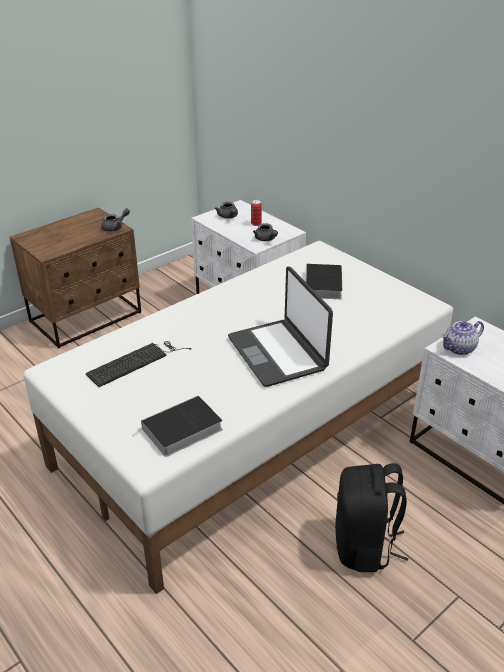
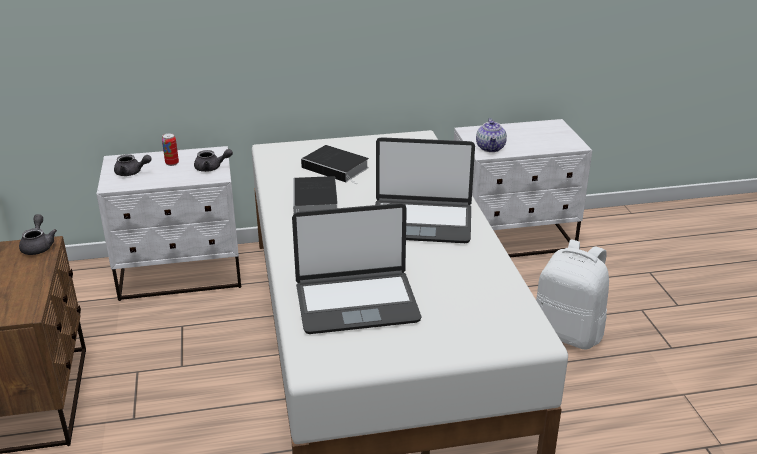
camera: 60 degrees left, 5 degrees down
keyboard [86,341,192,387] -> laptop [292,203,422,334]
book [132,396,223,457] -> book moved to [293,176,338,213]
black backpack [335,463,408,572] -> white backpack [536,239,609,350]

